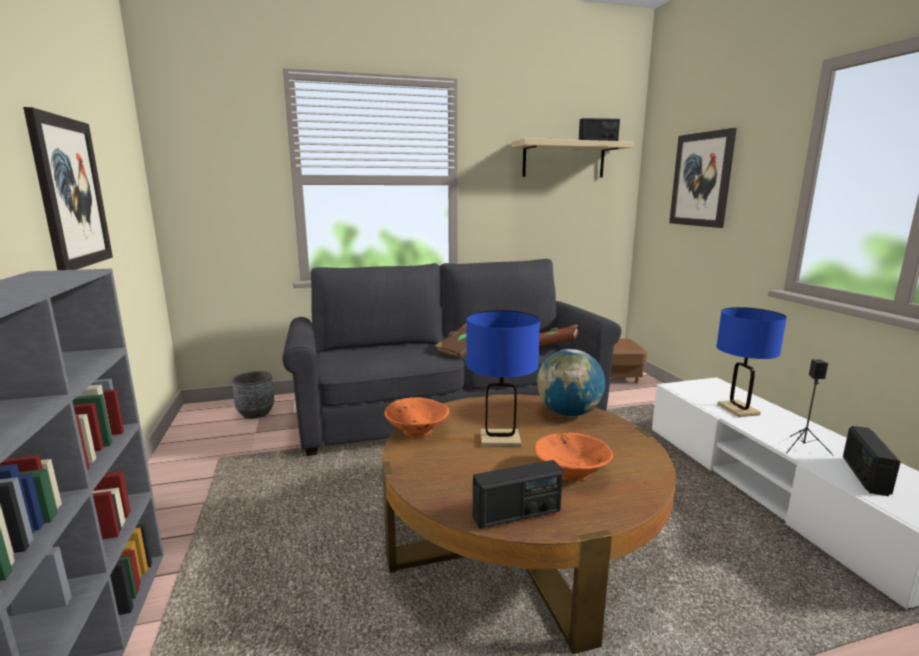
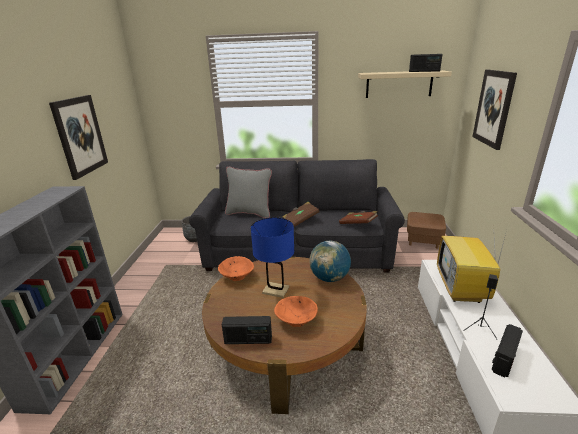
camera: 20 degrees right, 10 degrees up
blue table lamp [716,307,787,417] -> television [437,222,507,303]
none -> grey pillow [225,167,272,218]

